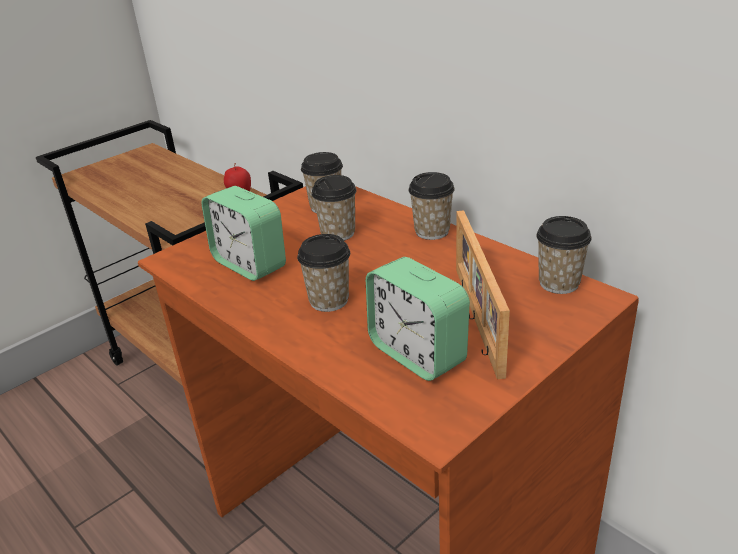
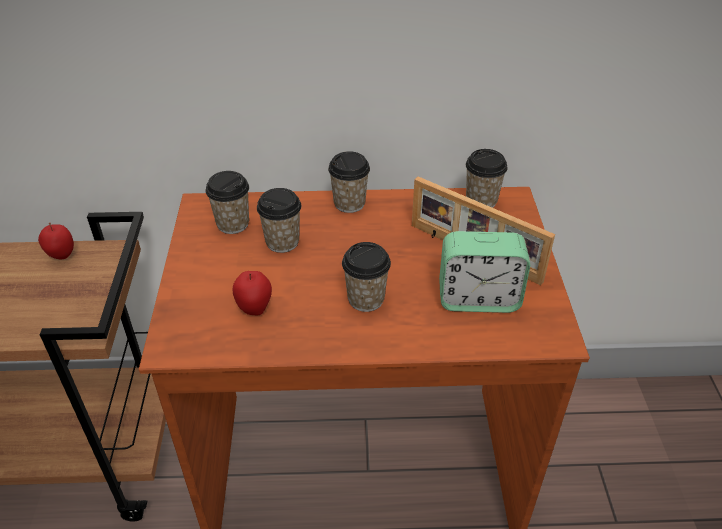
camera: 50 degrees left, 10 degrees up
alarm clock [202,186,286,281] -> apple [233,271,272,315]

